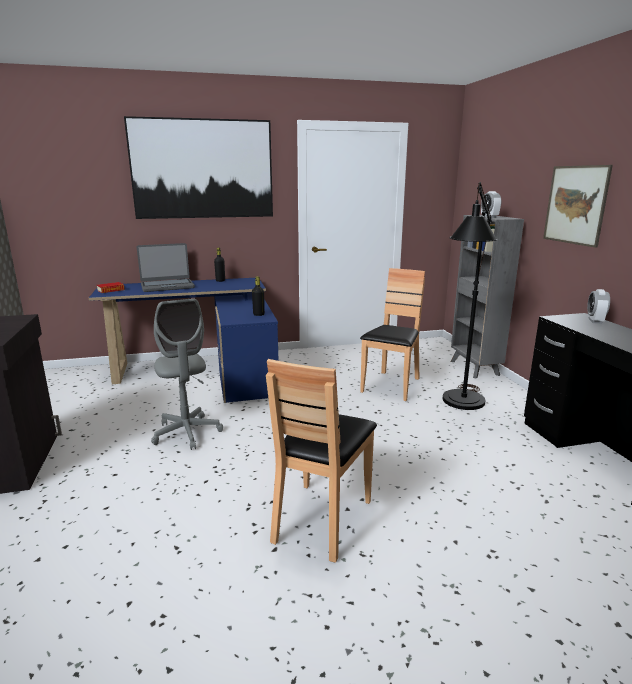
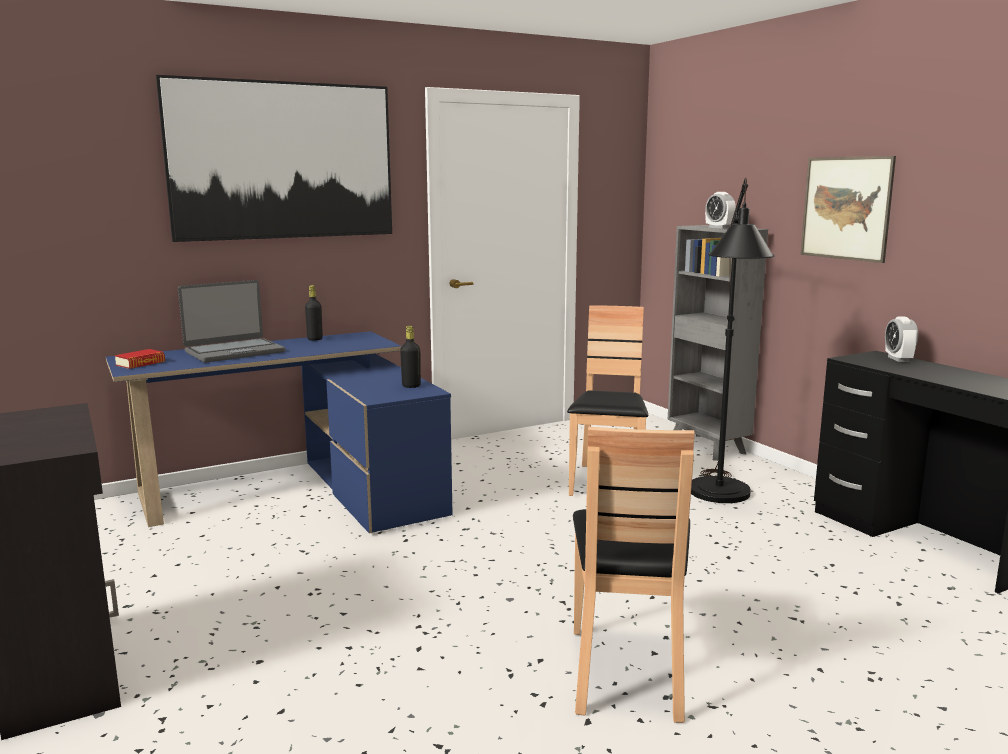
camera: 15 degrees left, 5 degrees down
grey office chair [151,299,223,450] -> none

